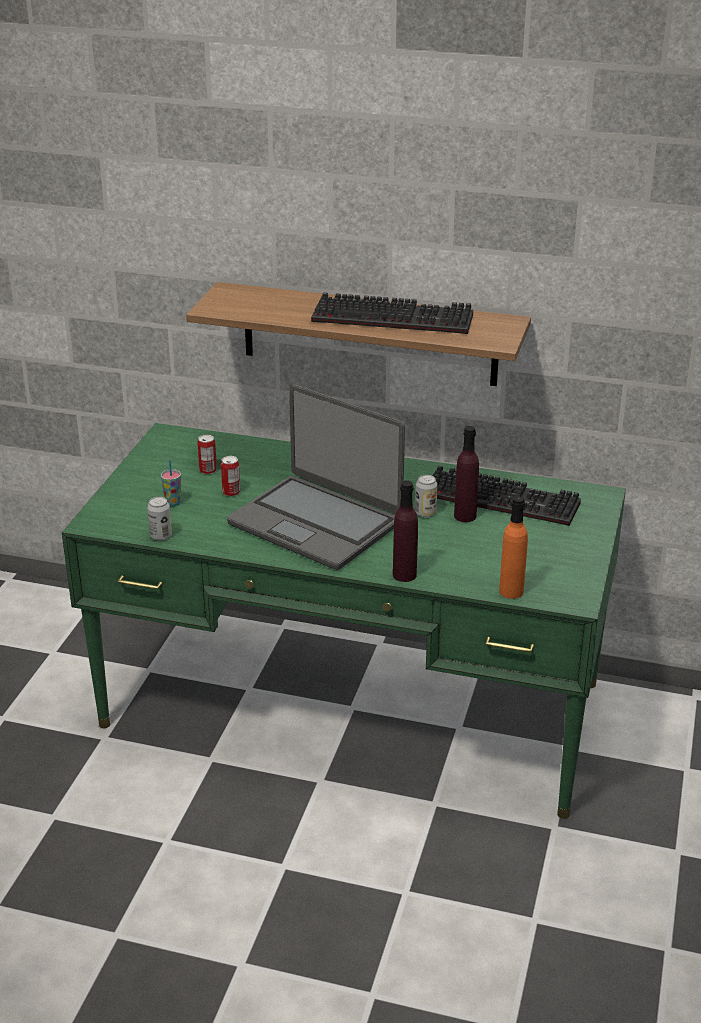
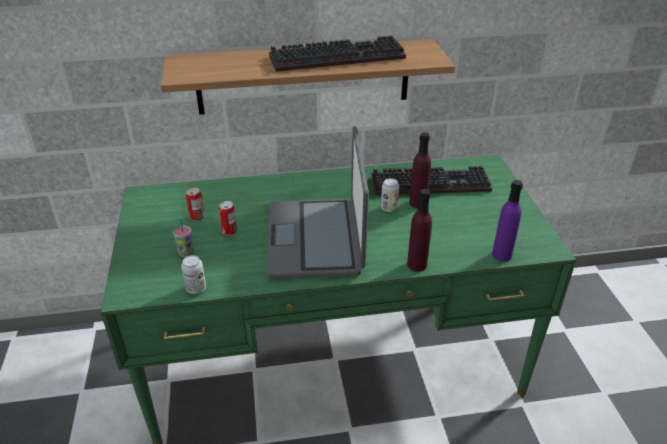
camera: 25 degrees left, 5 degrees up
laptop [227,384,405,570] -> laptop turned 75 degrees clockwise [266,126,369,279]
orange bottle [499,496,528,599] -> purple bottle [492,180,523,262]

